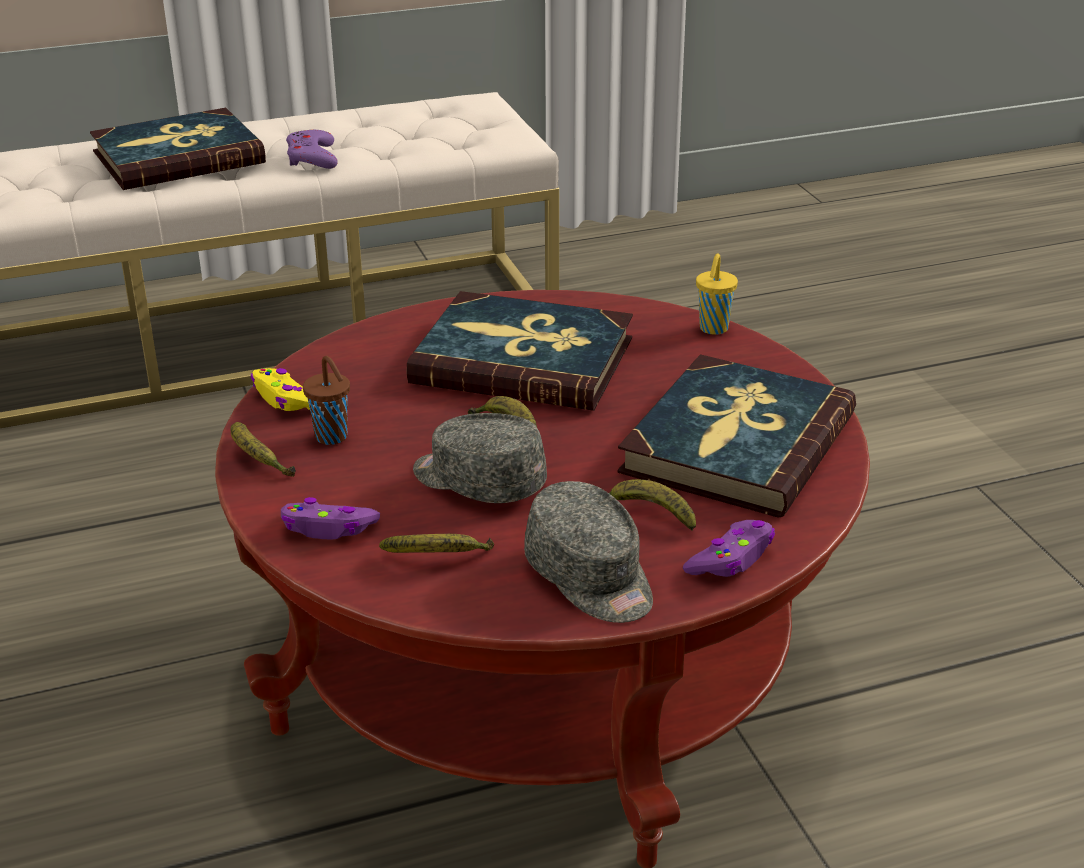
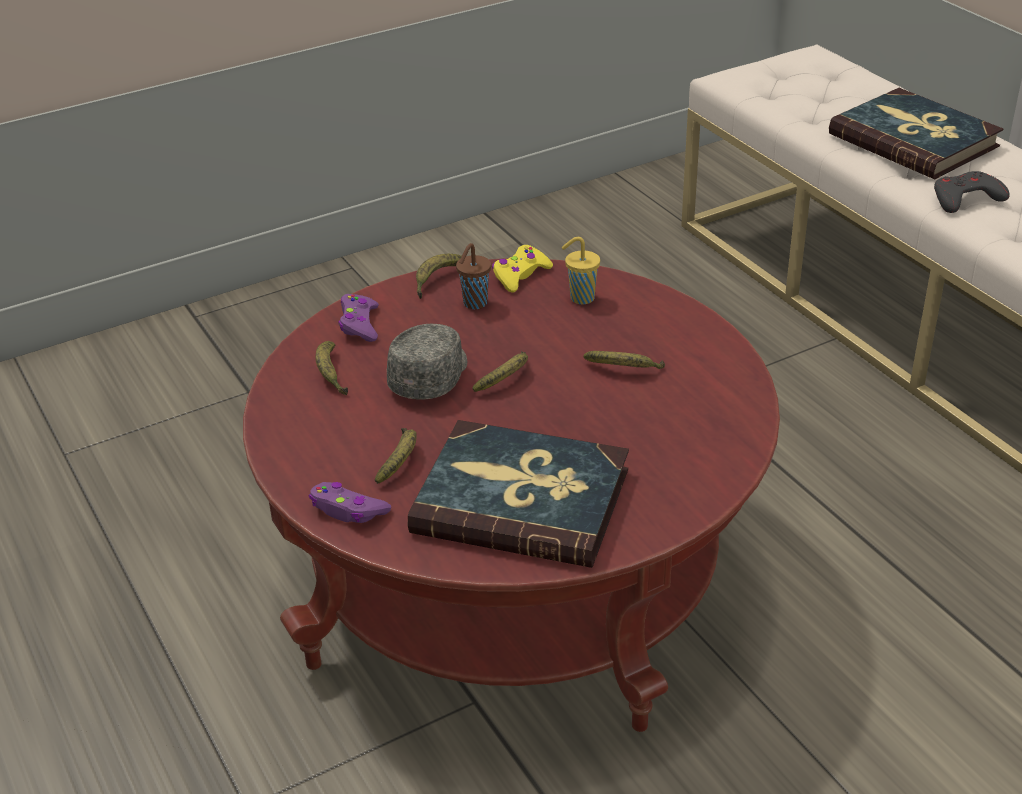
camera: 80 degrees right, 5 degrees up
purple game controller [286,130,338,169] -> grey game controller [934,171,1010,213]
book [407,291,633,411] -> banana [583,351,665,369]
grey cap [524,481,653,623] -> none
yellow cup [696,253,738,335] -> yellow cup moved to [562,237,600,305]

